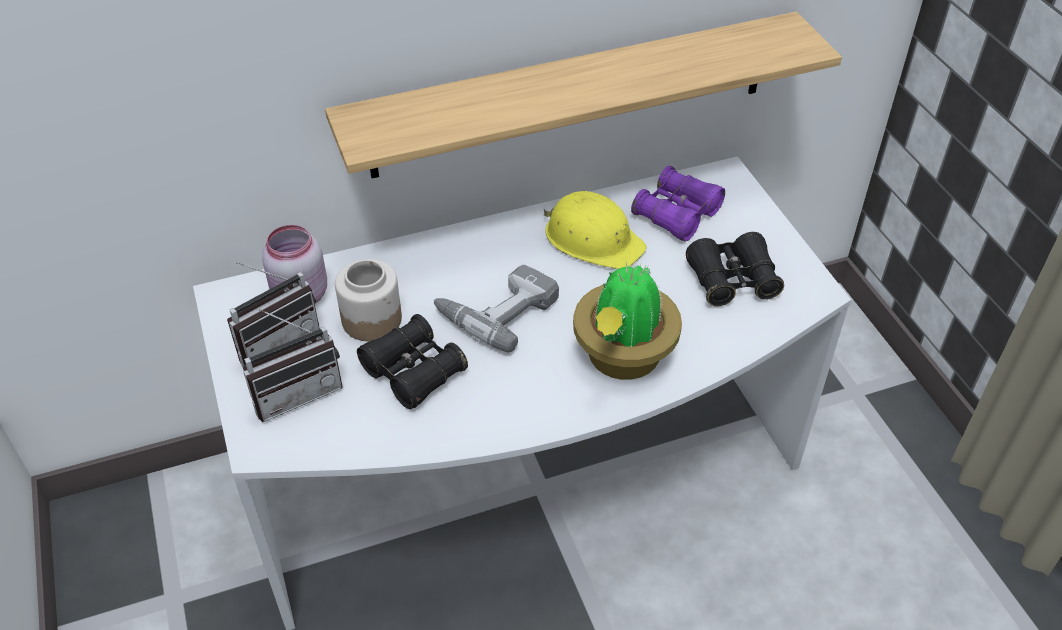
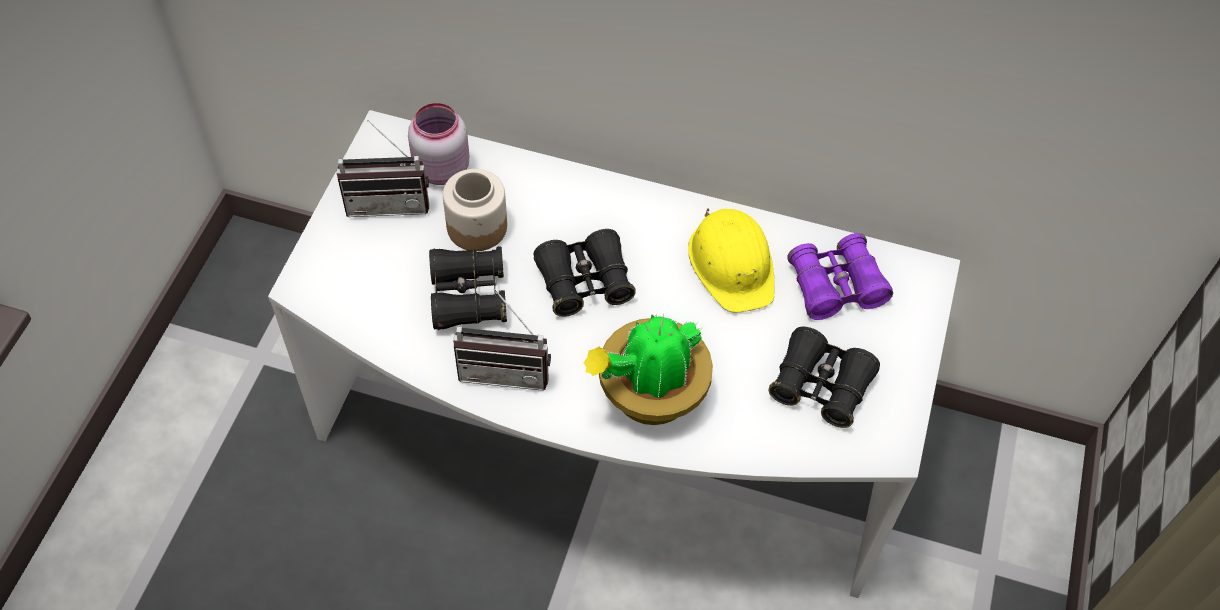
camera: 35 degrees right, 10 degrees up
radio [243,309,343,422] -> radio moved to [453,289,551,391]
shelf [325,12,842,178] -> none
power drill [434,265,559,352] -> black binoculars [534,229,636,317]

